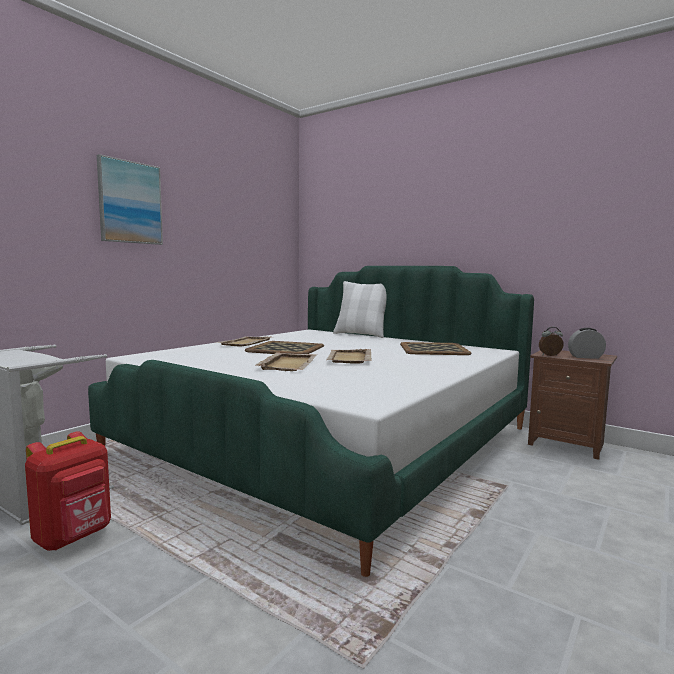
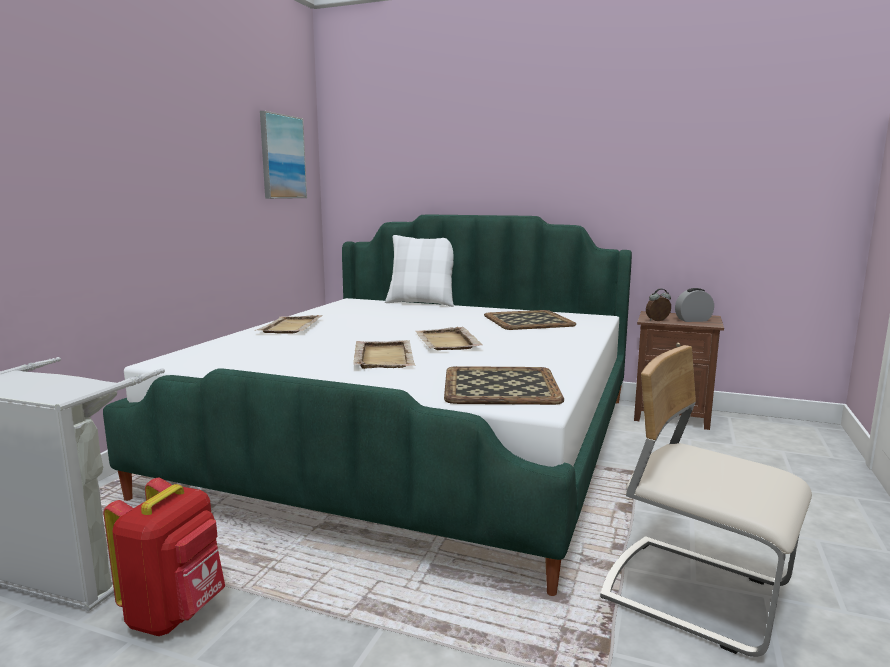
camera: 15 degrees left, 5 degrees up
picture [97,154,163,245] -> picture moved to [260,111,307,199]
tray [245,341,324,354] -> tray moved to [444,366,564,405]
none -> beige chair [600,345,812,657]

